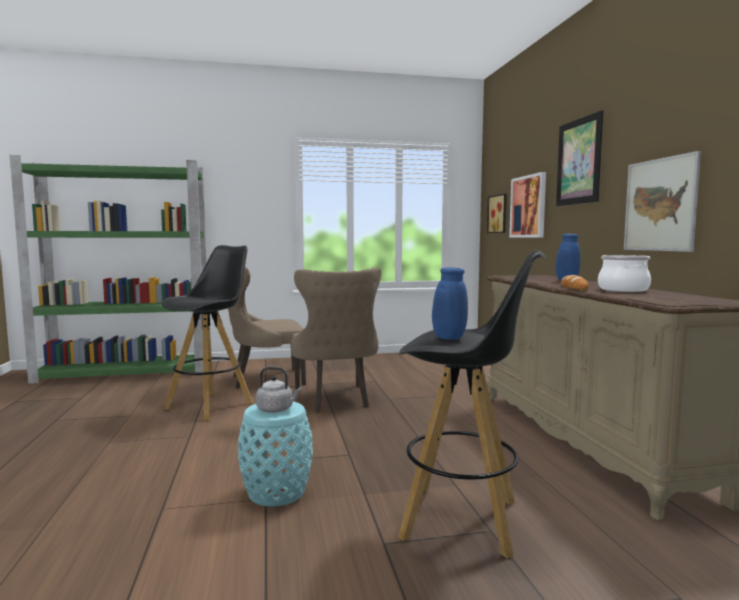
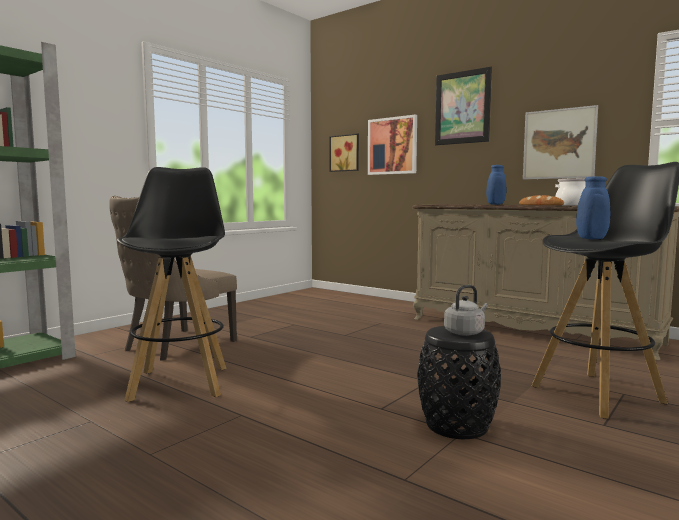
camera: 40 degrees left, 0 degrees up
turquoise stool [238,402,313,507] -> black stool [418,326,501,439]
beige chair [291,268,381,412] -> none

